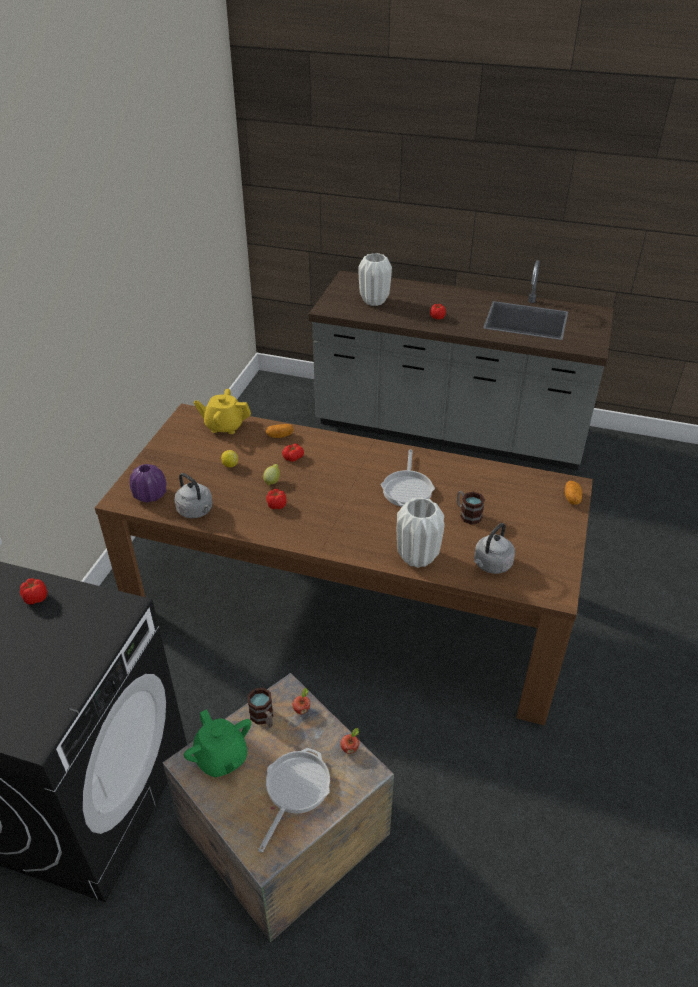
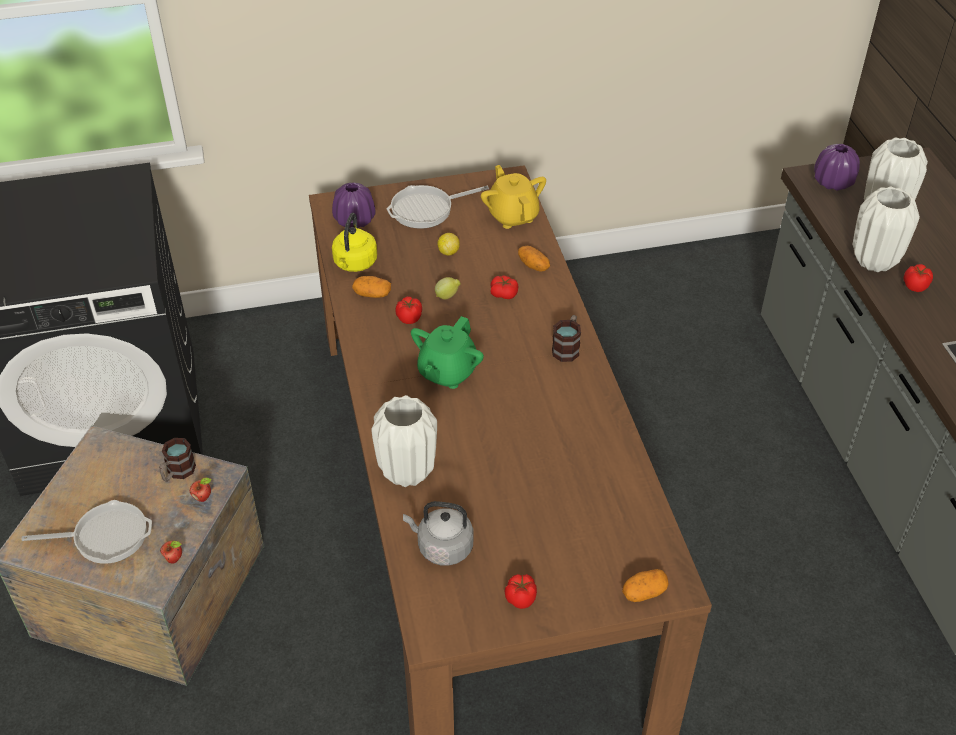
camera: 60 degrees right, 5 degrees up
tomato [20,578,47,604] -> tomato moved to [504,574,537,609]
grey kettle [174,473,213,518] -> yellow kettle [332,213,377,272]
green teapot [184,709,251,777] -> green teapot moved to [411,316,484,389]
frying pan [381,449,435,507] -> frying pan moved to [387,185,489,229]
mug [457,491,485,525] -> mug moved to [552,315,581,362]
none -> potato [352,276,391,298]
none -> purple vase [814,144,860,191]
none -> white vase [853,186,920,272]

